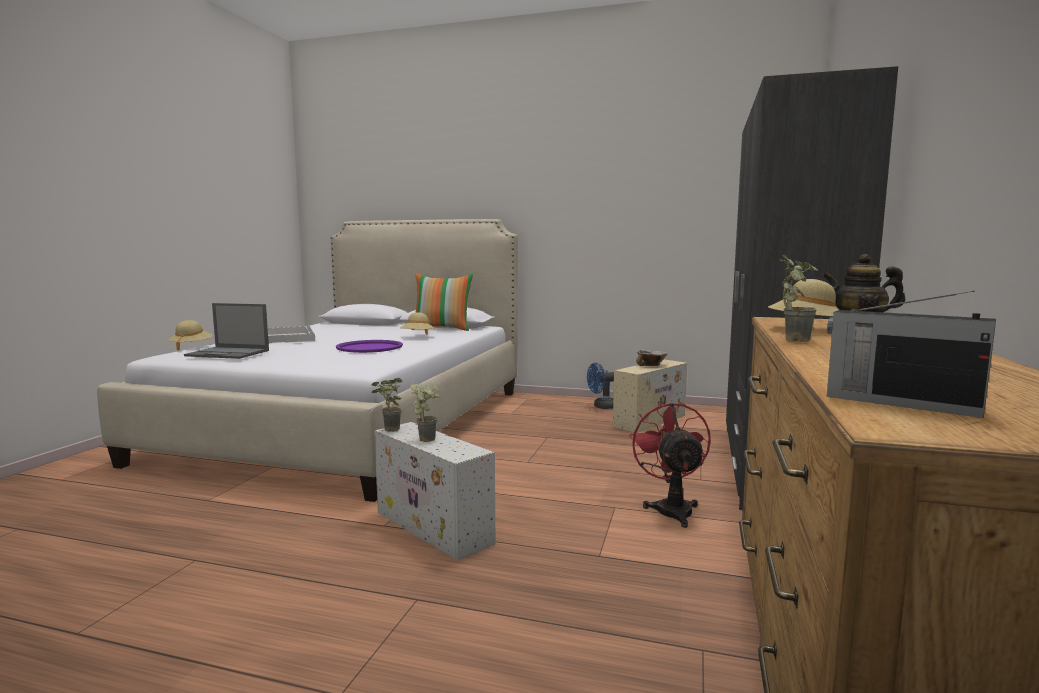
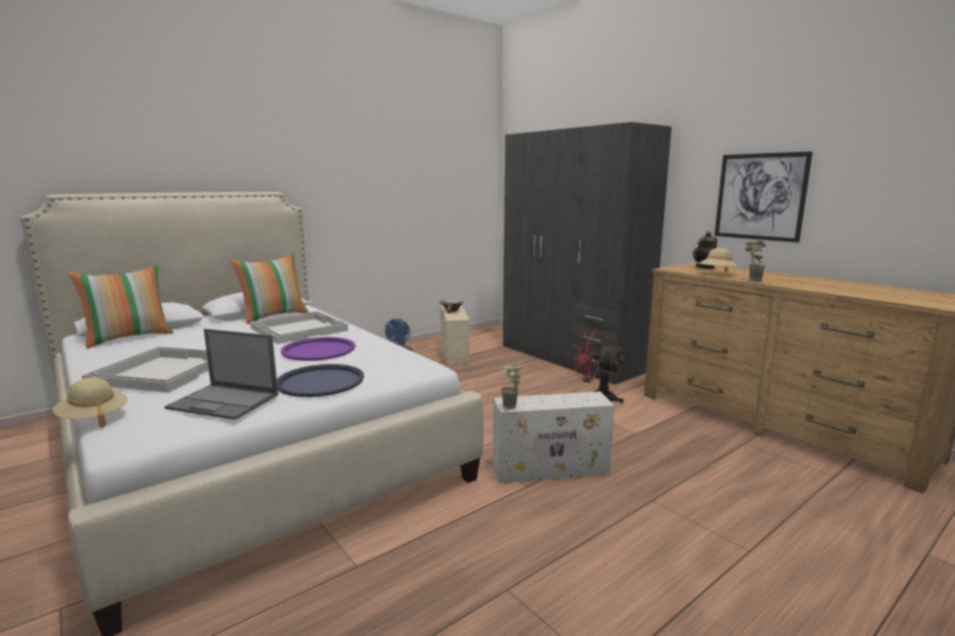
camera: 55 degrees left, 5 degrees up
laptop [184,303,269,359] -> laptop turned 60 degrees clockwise [164,329,278,420]
beige hat [400,312,435,335] -> white tray [250,311,348,344]
potted plant [409,383,440,442] -> none
radio [827,291,996,418] -> none
none -> pillow [68,264,174,349]
none -> blue tray [277,364,364,397]
none -> picture [715,151,813,243]

